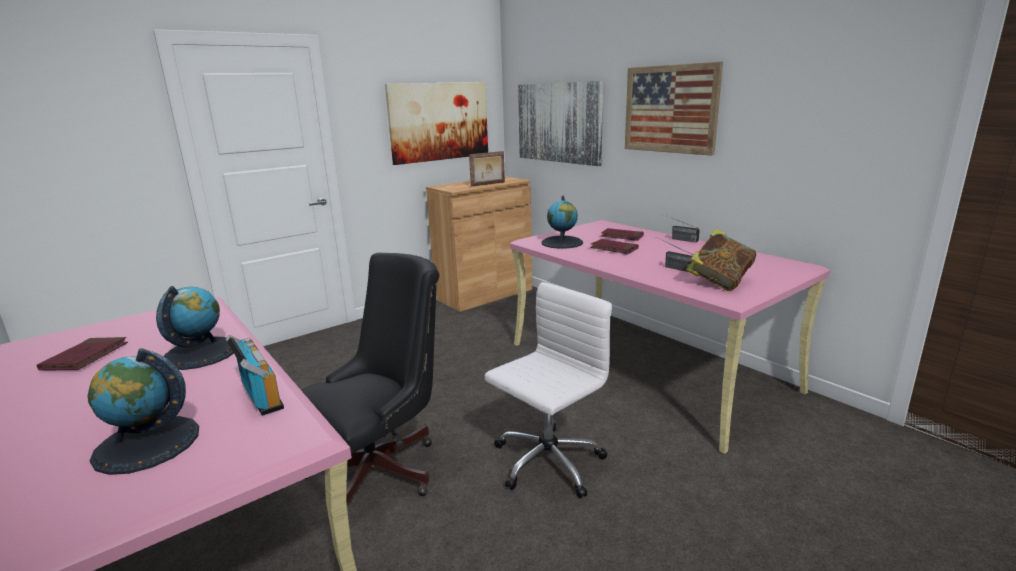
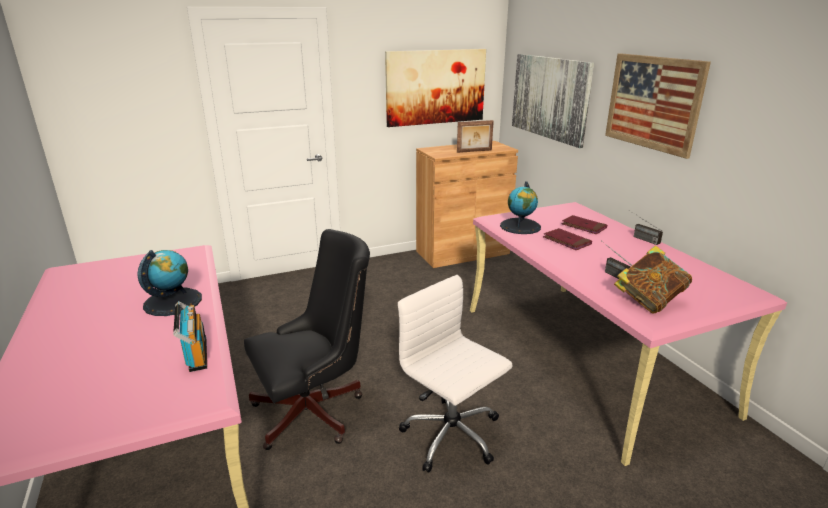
camera: 15 degrees right, 5 degrees up
red book [37,337,128,371] -> none
globe [88,349,199,475] -> none
white office chair [485,282,612,498] -> white office chair turned 105 degrees counterclockwise [398,275,512,473]

